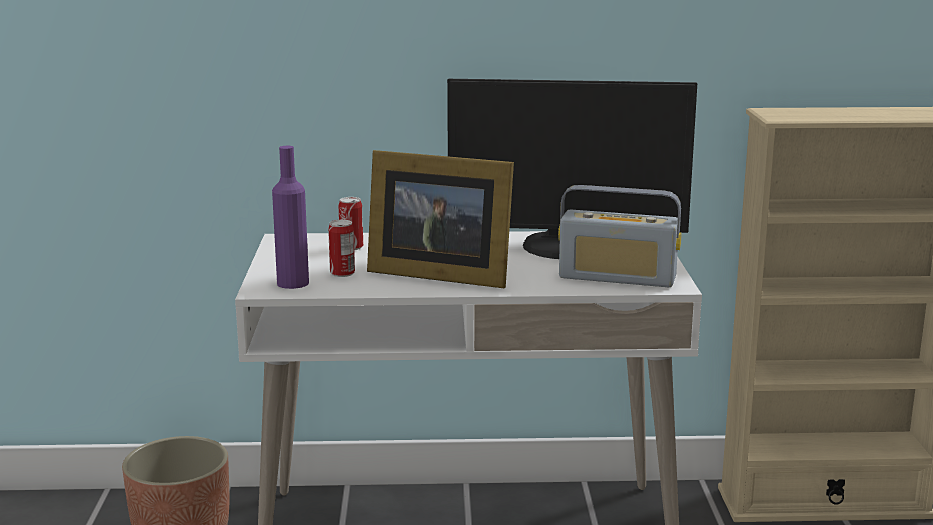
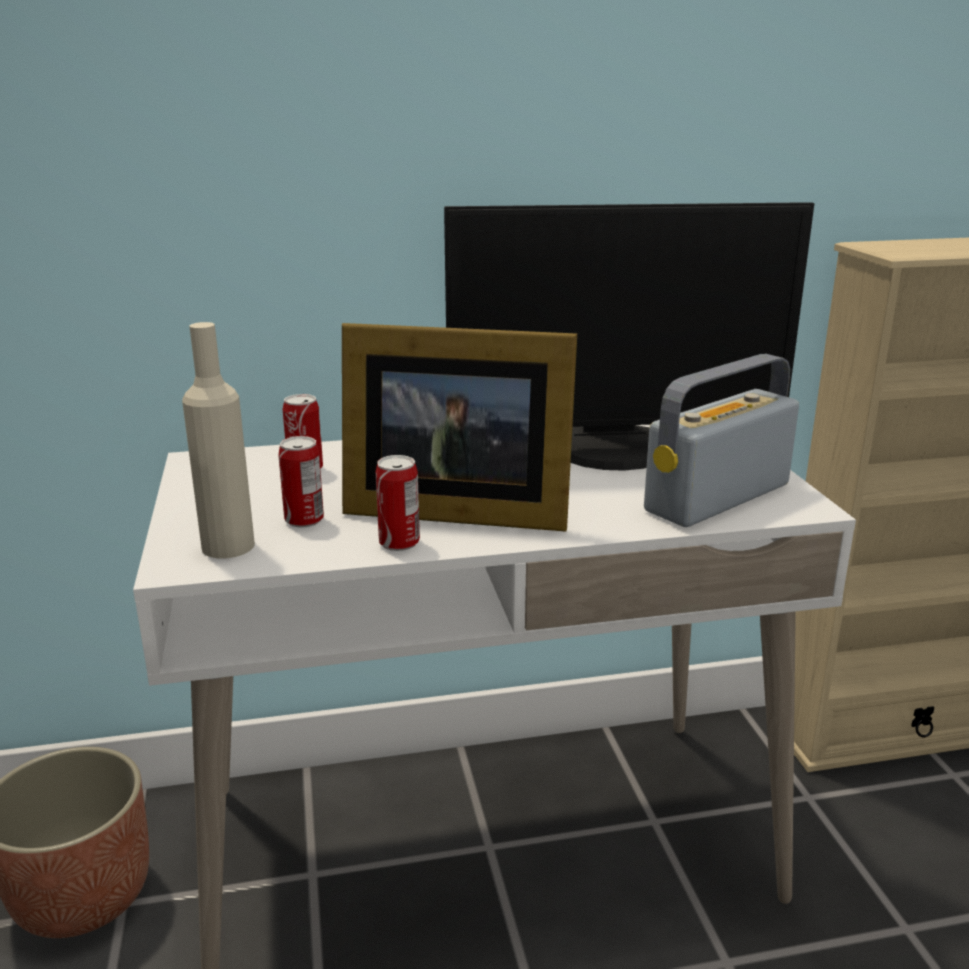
camera: 10 degrees left, 5 degrees up
purple bottle [272,146,309,289] -> beige bottle [182,322,255,559]
radio [558,185,681,287] -> radio turned 135 degrees clockwise [644,354,799,527]
none -> can [376,455,420,551]

